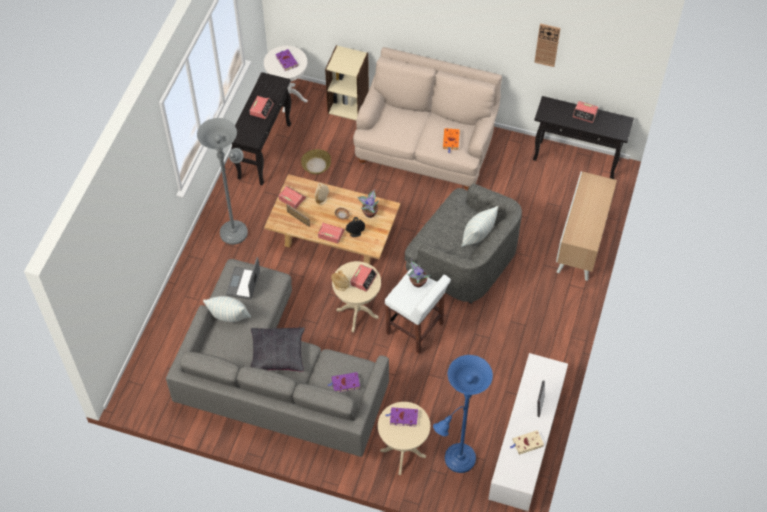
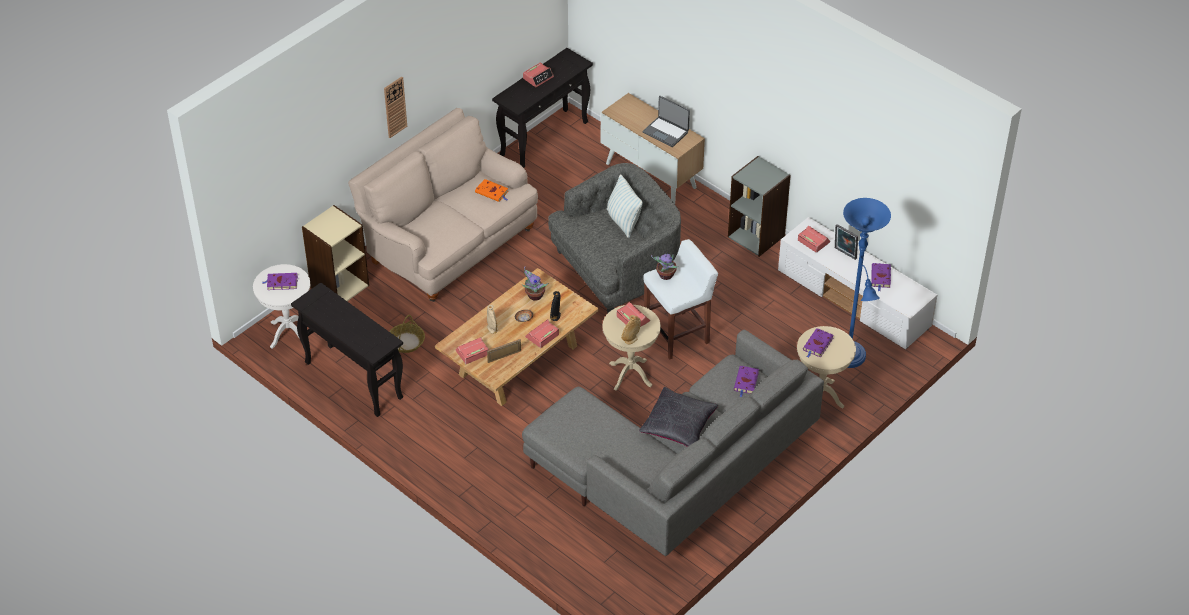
camera: 65 degrees left, 10 degrees down
grey floor lamp [197,118,248,245] -> none
pillow [203,296,251,322] -> none
laptop [226,257,260,300] -> laptop moved to [643,96,690,147]
alarm clock [249,96,274,119] -> alarm clock moved to [798,226,830,253]
beige book [510,430,544,455] -> purple book [871,263,891,292]
wall clock [534,23,561,67] -> wall clock moved to [384,77,407,138]
none -> grey bookcase [728,156,791,257]

